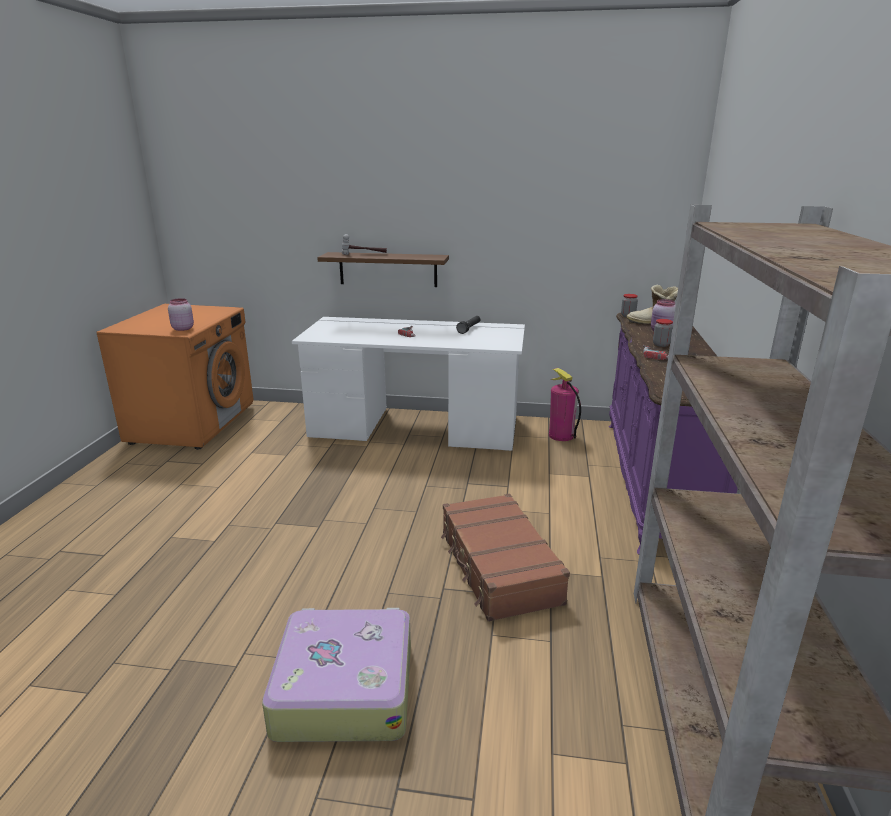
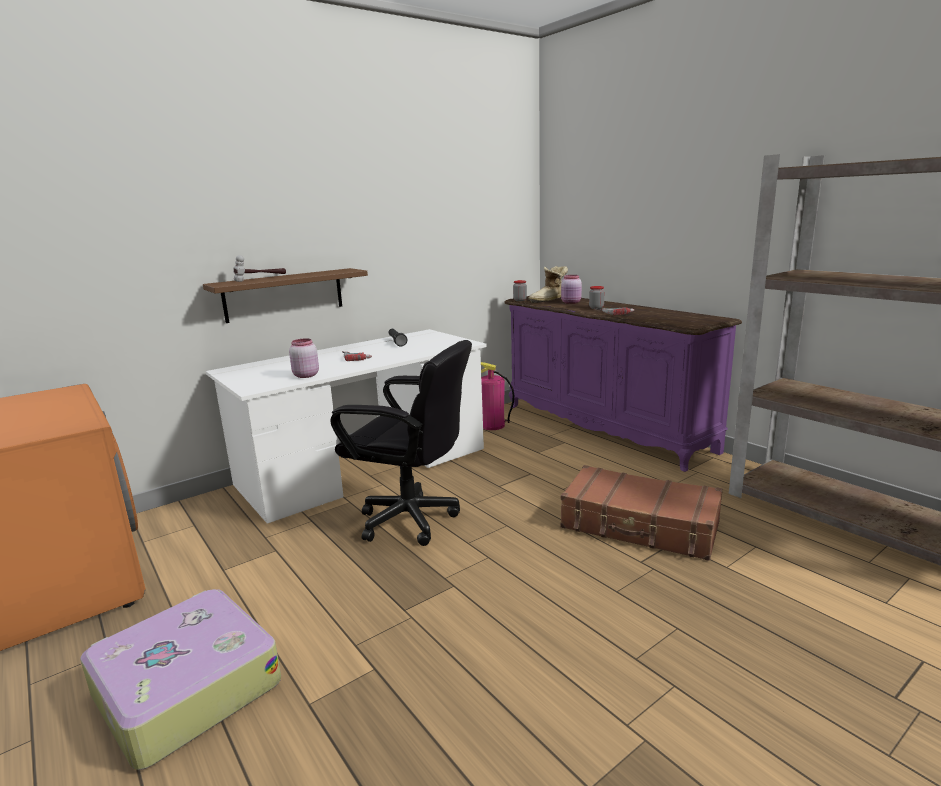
camera: 45 degrees left, 5 degrees down
pink jar [168,298,194,331] -> pink jar moved to [289,338,319,378]
suitcase [262,608,411,742] -> suitcase moved to [80,589,281,770]
none -> black office chair [330,340,472,546]

